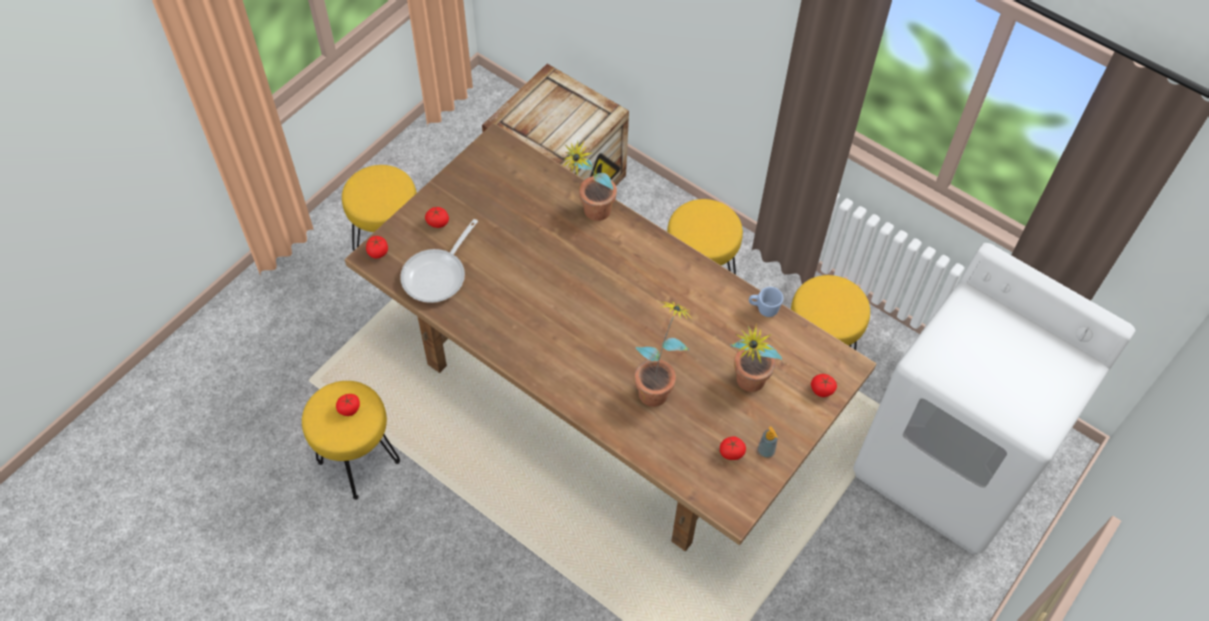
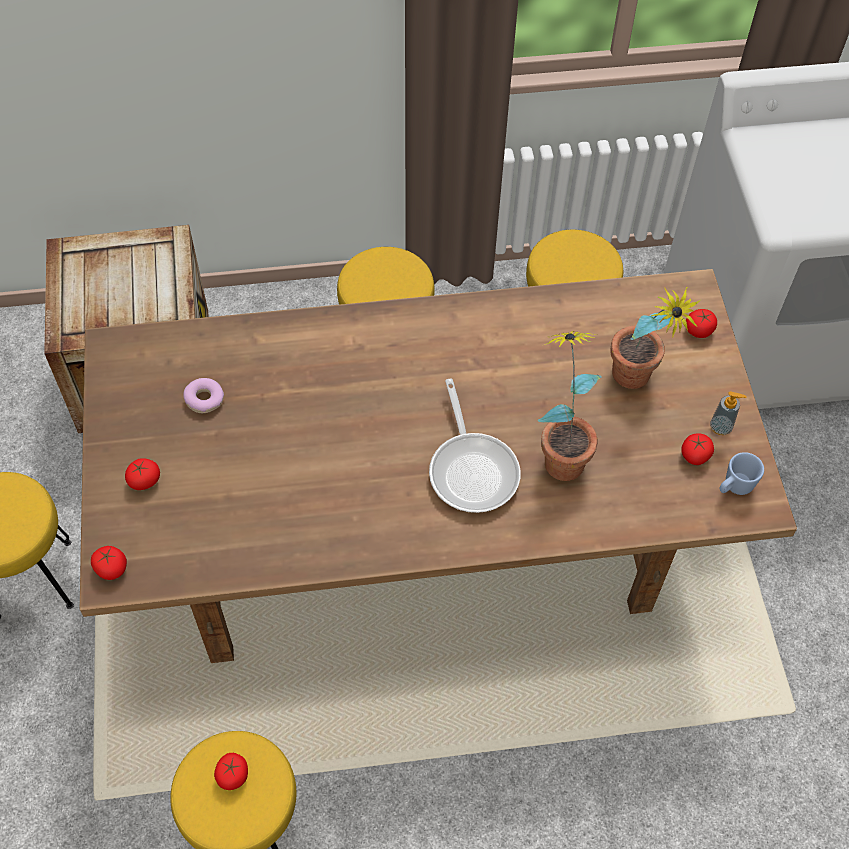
camera: 45 degrees left, 0 degrees up
frying pan [400,219,478,303] -> frying pan moved to [429,379,521,513]
potted plant [562,140,617,221] -> none
blue mug [749,287,783,317] -> blue mug moved to [719,452,764,495]
none -> donut [184,378,224,413]

